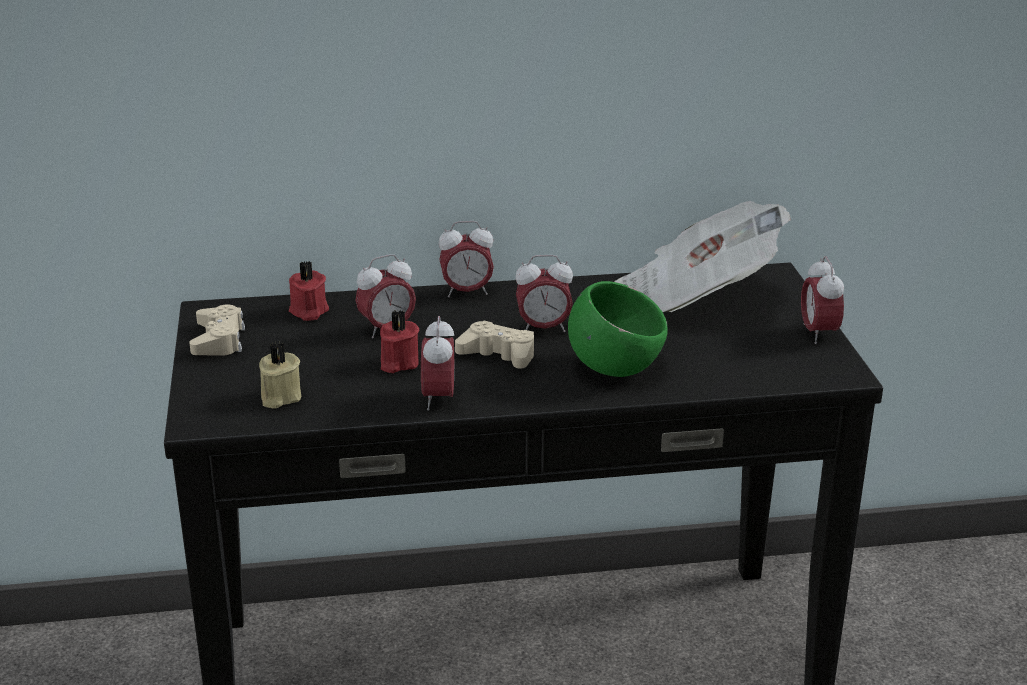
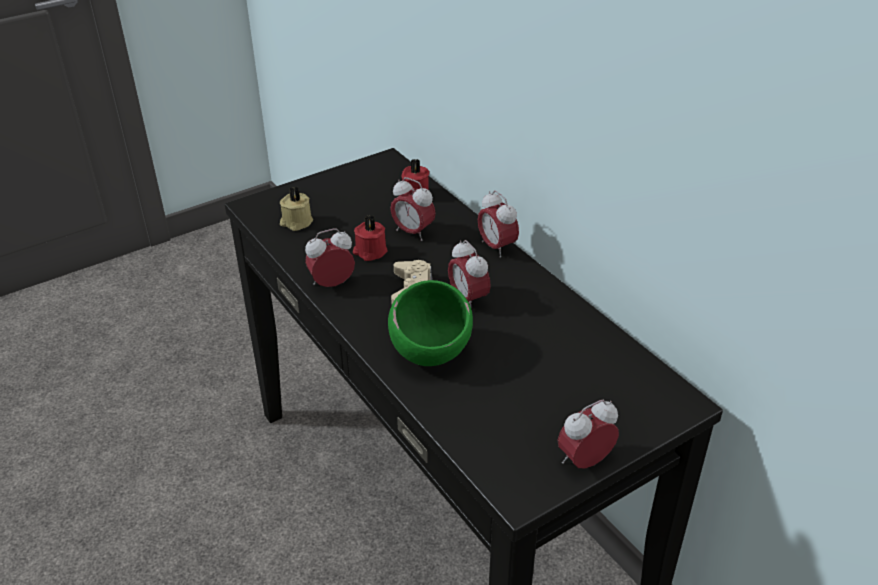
camera: 65 degrees right, 10 degrees up
beige game controller [189,304,245,356] -> none
newspaper [615,201,791,312] -> none

